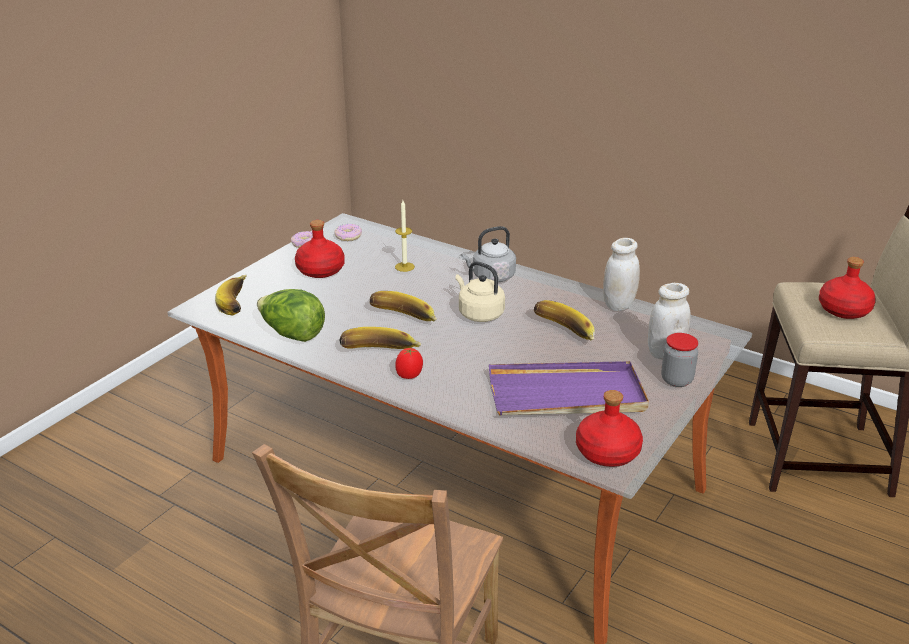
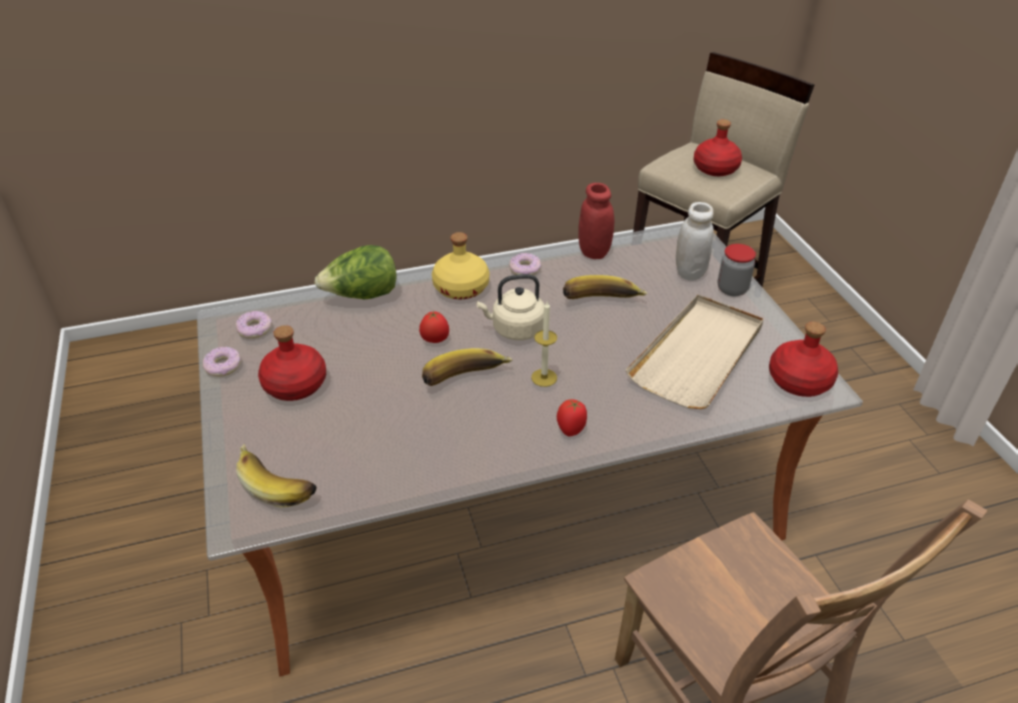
camera: 50 degrees left, 10 degrees up
lettuce [257,289,325,342] -> lettuce moved to [315,245,397,299]
banana [340,327,422,349] -> none
candle [395,200,415,272] -> candle moved to [531,302,557,387]
grey kettle [461,226,516,282] -> yellow bottle [432,232,489,299]
purple tray [489,361,649,415] -> beige tray [626,295,764,409]
white jar [603,238,640,311] -> red jar [578,183,614,259]
none -> tomato [419,311,449,343]
none -> donut [509,253,542,275]

